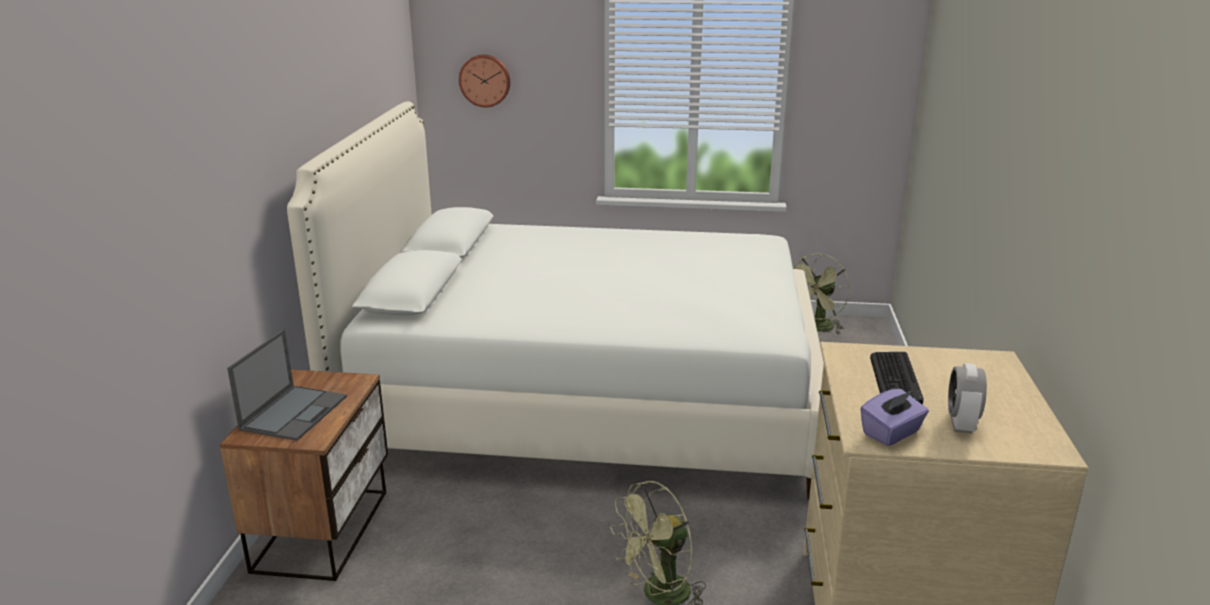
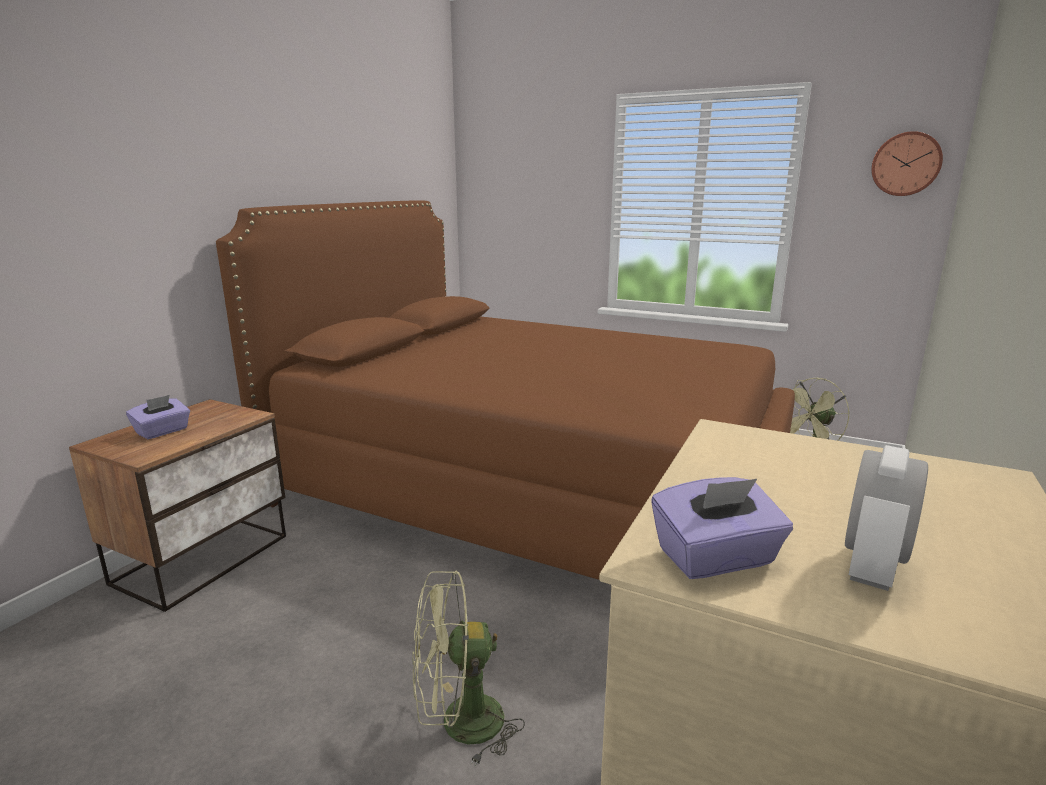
camera: 20 degrees right, 5 degrees down
laptop [227,329,347,441] -> purple tissue box [126,395,190,439]
white bed [287,101,824,500] -> brown bed [216,200,795,580]
wall clock [459,55,510,108] -> wall clock moved to [871,131,943,196]
keyboard [870,352,924,405] -> none

